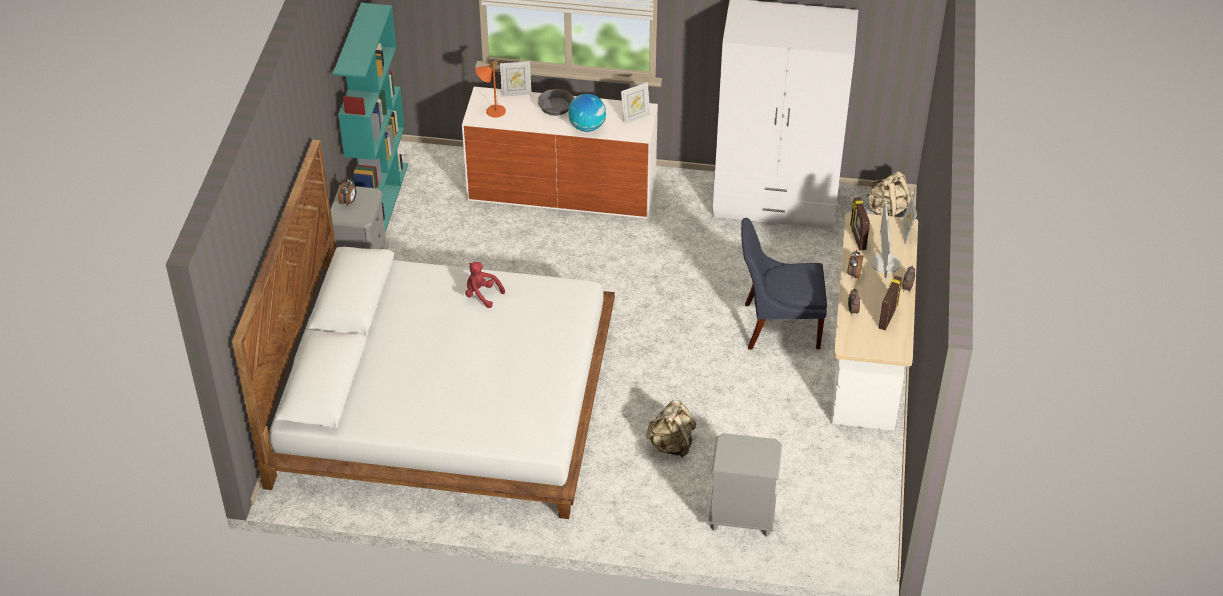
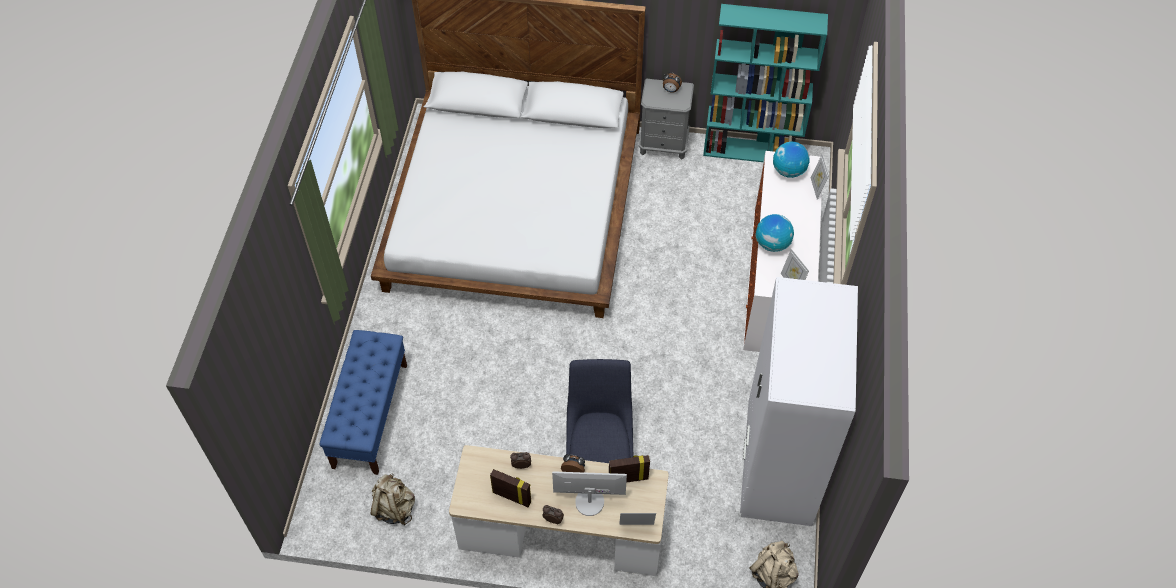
camera: 90 degrees right, 10 degrees up
red plush toy [465,262,505,308] -> none
orange table lamp [475,60,506,118] -> globe [773,142,810,178]
grey bowl [538,89,574,116] -> none
beige backpack [646,400,696,458] -> beige backpack moved to [370,473,415,525]
grey nightstand [708,433,782,537] -> blue bench [319,330,407,475]

